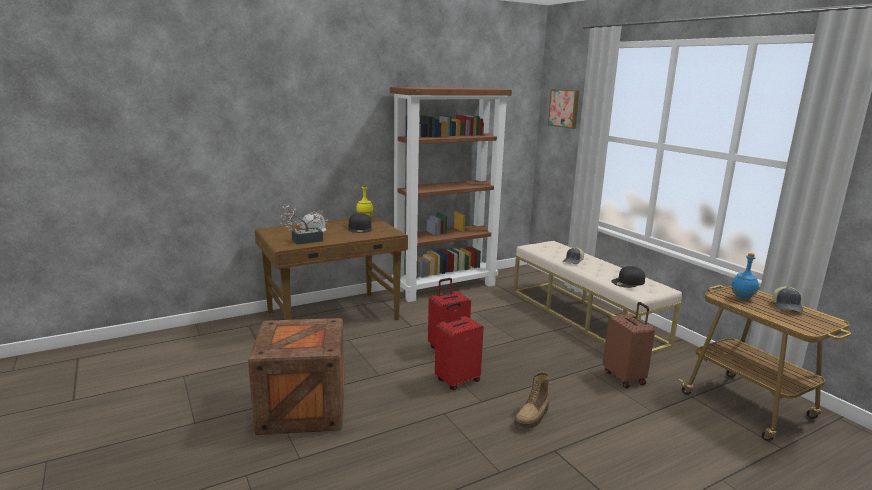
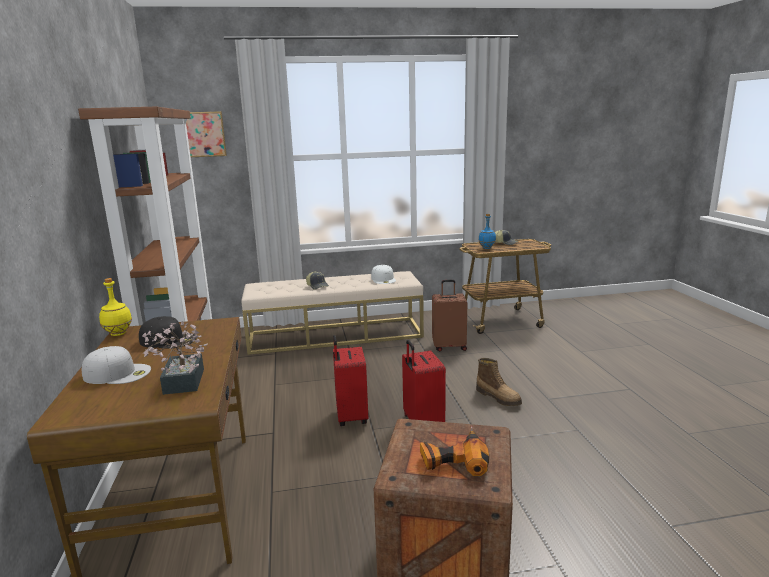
camera: 70 degrees left, 0 degrees up
black cap [611,266,645,288] -> white cap [371,265,396,284]
none -> power drill [420,426,489,476]

